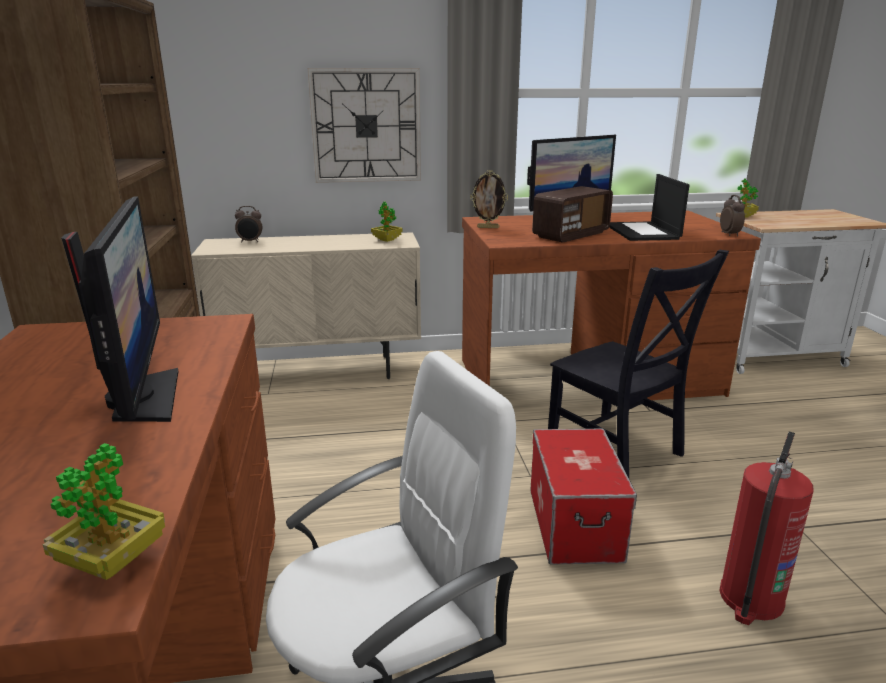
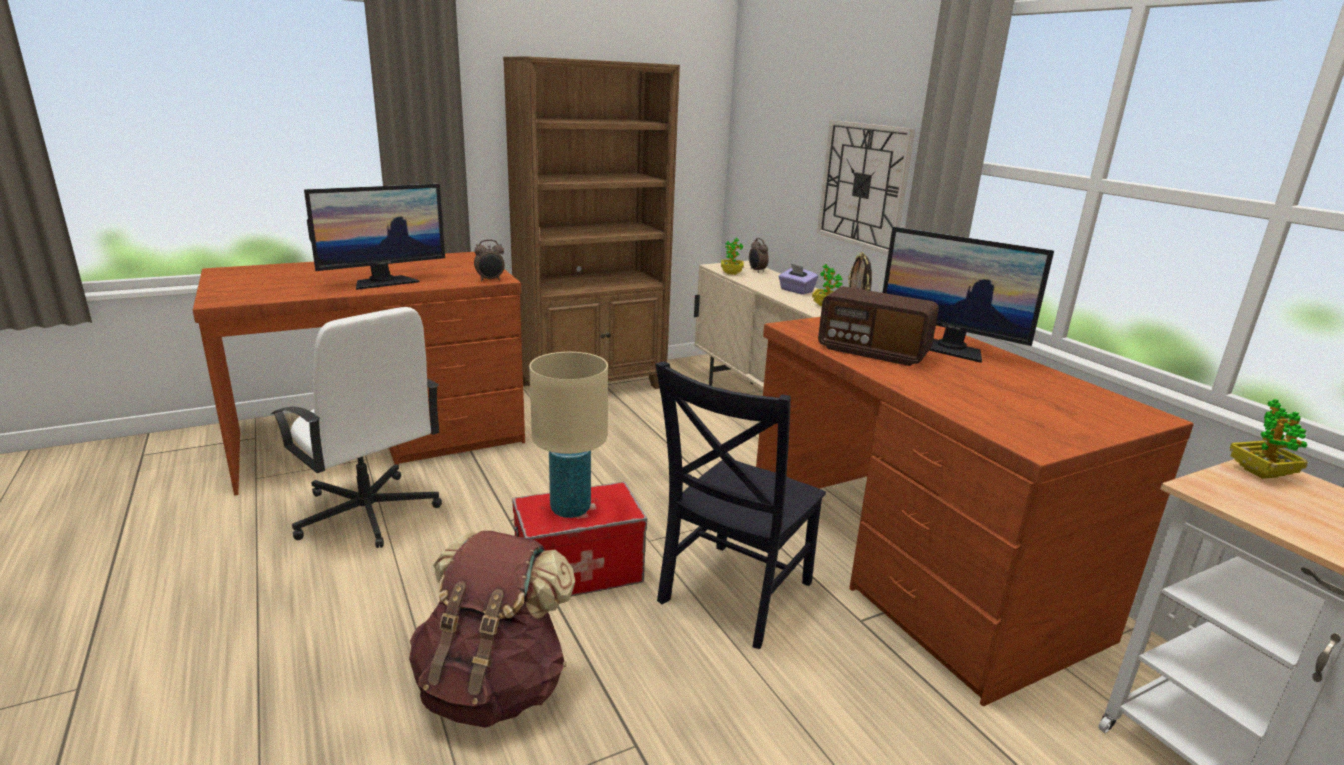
camera: 70 degrees right, 0 degrees up
potted plant [43,443,165,580] -> potted plant moved to [721,238,744,275]
laptop [609,174,689,241] -> none
fire extinguisher [719,432,814,625] -> brown backpack [409,531,575,728]
alarm clock [720,195,745,237] -> alarm clock moved to [474,239,505,281]
none -> beige table lamp [529,352,608,518]
none -> purple tissue box [779,264,818,295]

